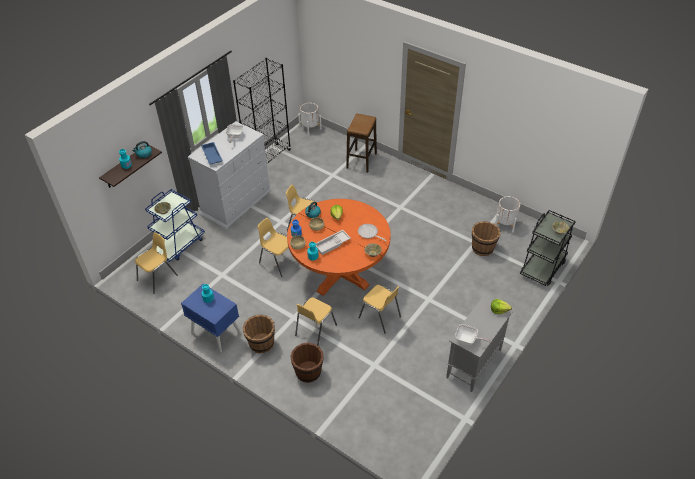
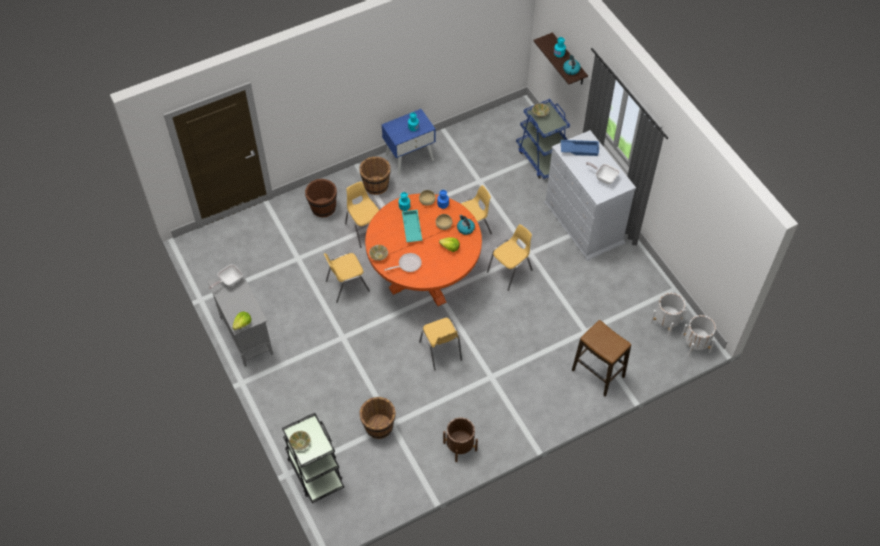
camera: 115 degrees right, 10 degrees up
yellow chair [135,232,178,294] -> yellow chair moved to [419,318,462,371]
black bookcase [233,58,291,164] -> none
white tray [315,230,351,255] -> turquoise tray [402,210,423,242]
white planter [495,196,520,232] -> white planter moved to [650,293,687,337]
none -> brown planter [443,417,478,462]

